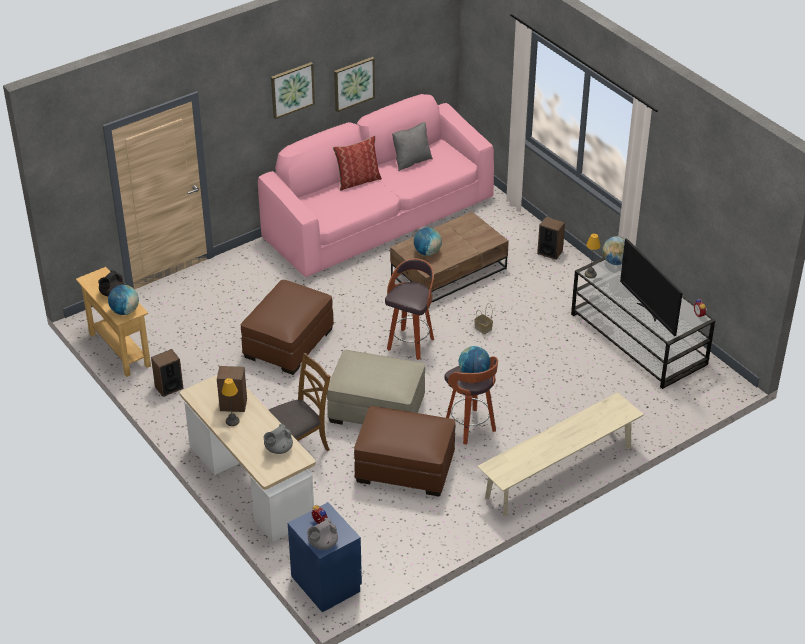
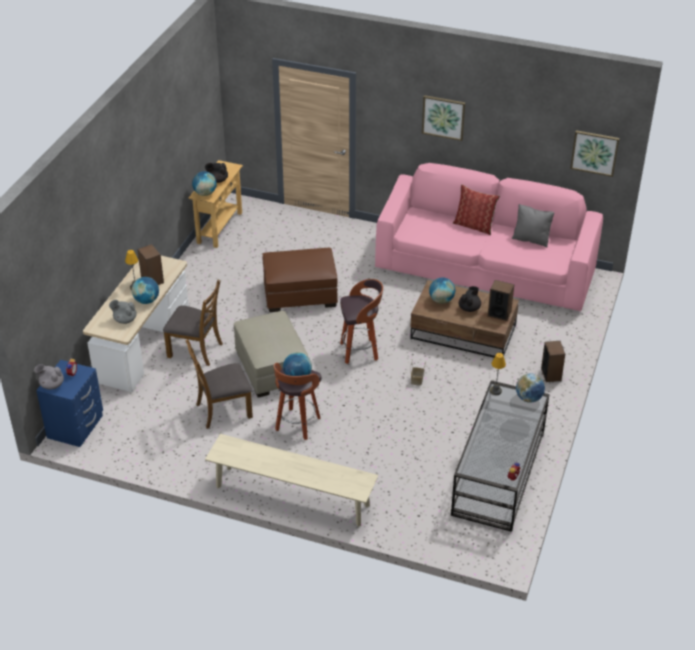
camera: 55 degrees right, 0 degrees up
speaker [151,349,183,397] -> speaker moved to [488,280,514,321]
picture [334,57,375,112] -> picture moved to [570,130,619,177]
brown ottoman [354,406,456,497] -> brown chair [186,339,253,429]
television [620,238,683,336] -> none
none -> globe [132,277,159,304]
none -> black teapot [459,286,481,312]

